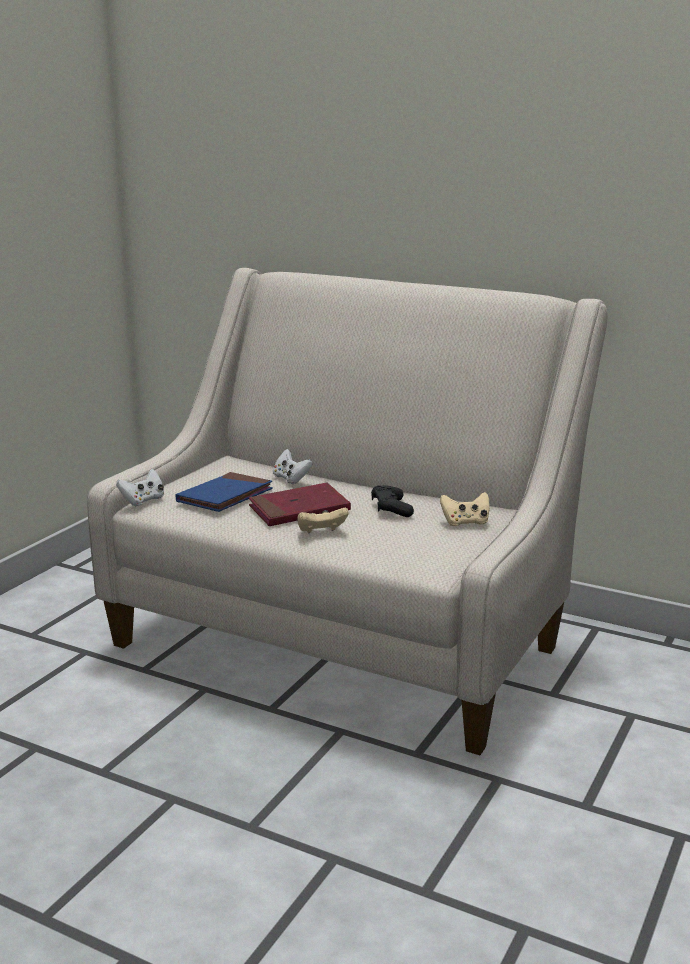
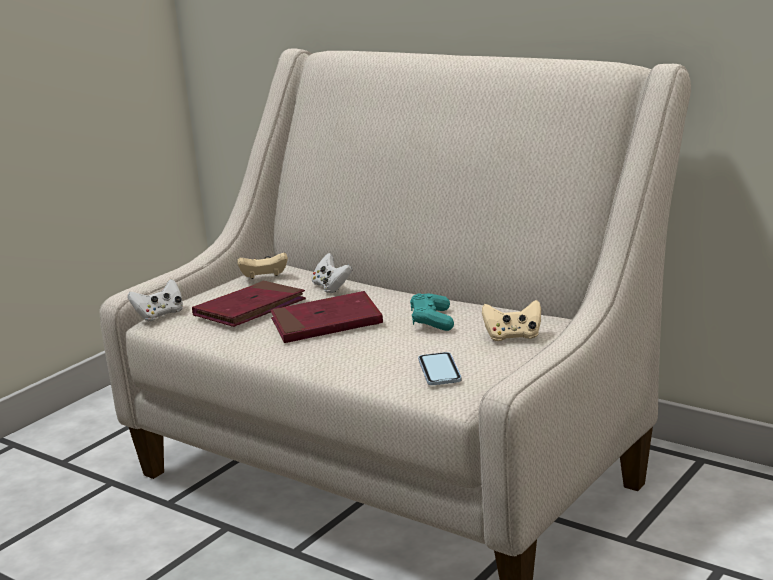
camera: 10 degrees right, 0 degrees up
blue book [176,472,273,512] -> red book [192,281,306,327]
beige game controller [297,507,349,533] -> beige game controller moved to [237,253,288,279]
black game controller [371,485,414,517] -> turquoise game controller [410,293,454,331]
none -> phone [418,352,462,385]

